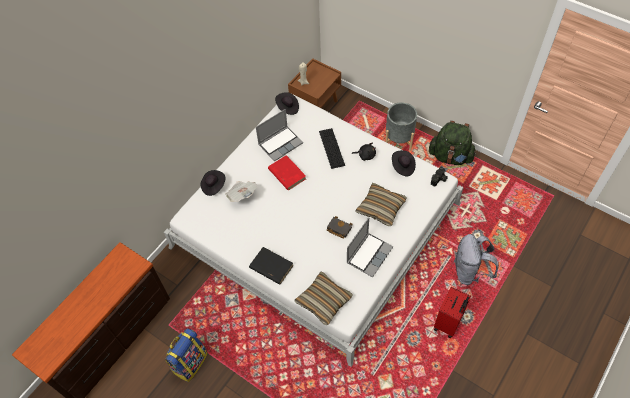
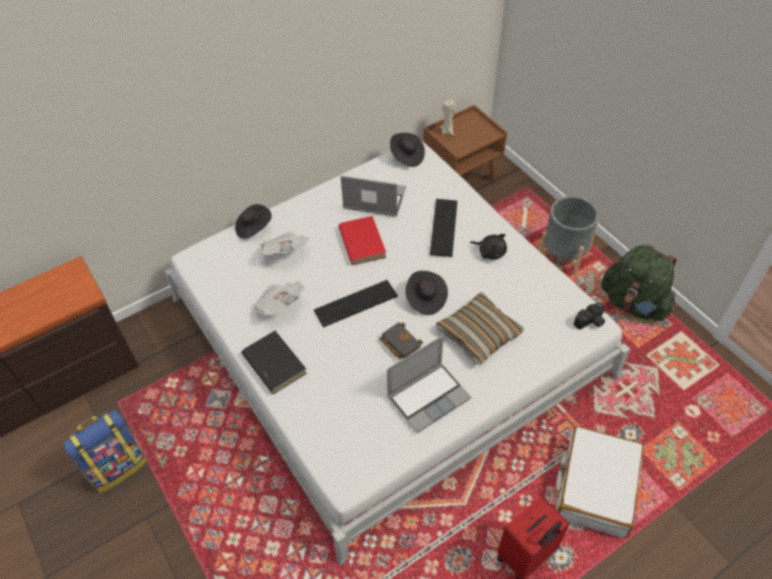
camera: 20 degrees right, 5 degrees down
laptop [256,109,303,162] -> laptop turned 150 degrees counterclockwise [341,176,406,217]
pillow [294,271,353,325] -> none
black hat [392,150,416,176] -> black hat moved to [405,271,448,315]
grey backpack [454,234,499,285] -> white suitcase [556,426,644,539]
none -> newspaper [252,282,305,315]
none -> keyboard [314,280,398,327]

